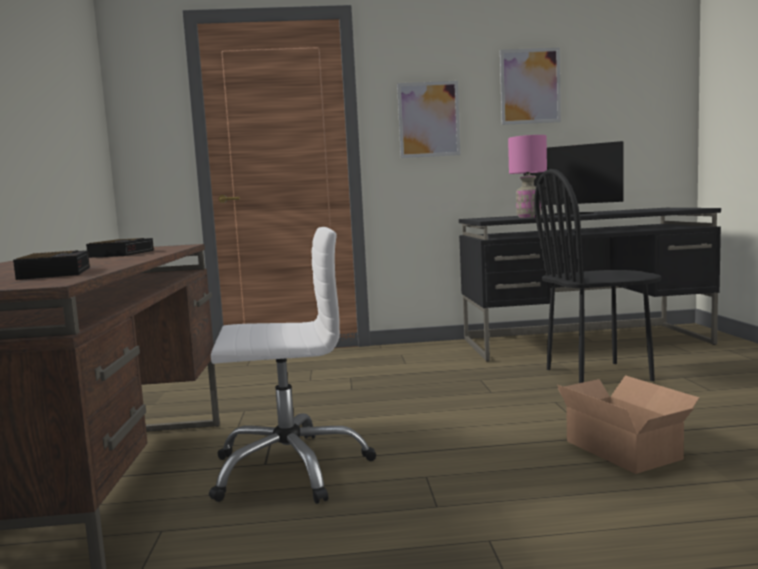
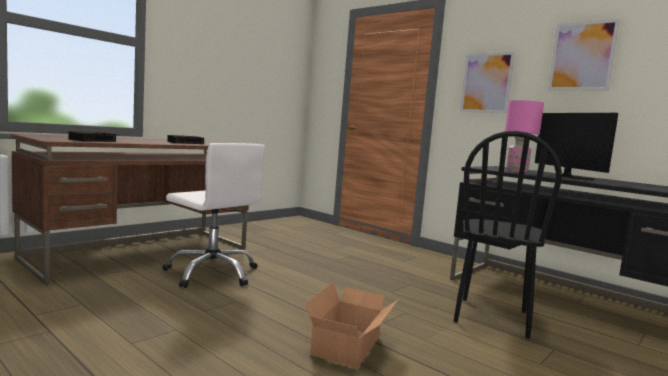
camera: 45 degrees right, 0 degrees up
black chair [534,169,661,383] -> black chair turned 105 degrees counterclockwise [454,131,562,339]

